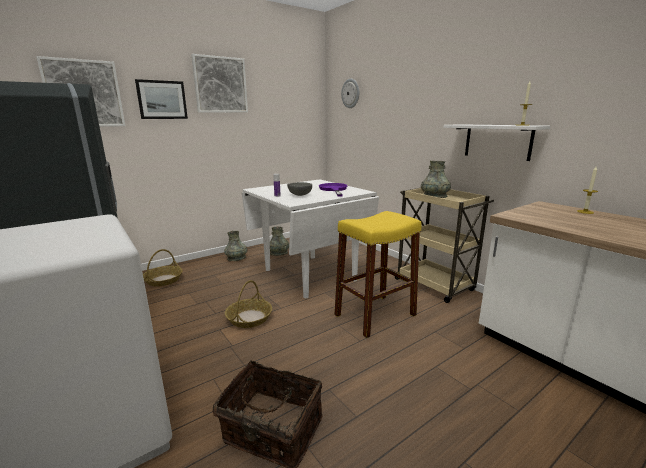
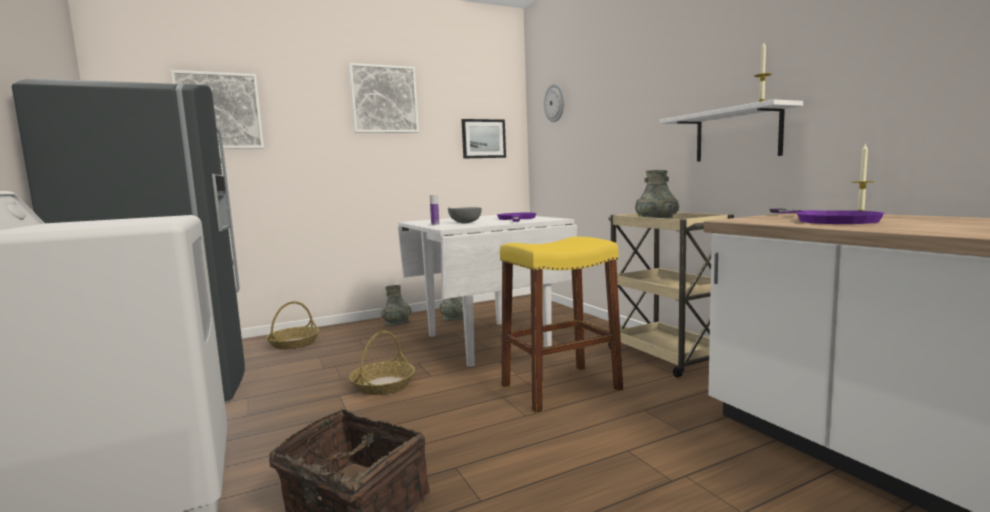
camera: 10 degrees right, 10 degrees down
picture [135,79,188,119] -> picture moved to [461,119,506,159]
none -> purple frying pan [770,208,884,224]

